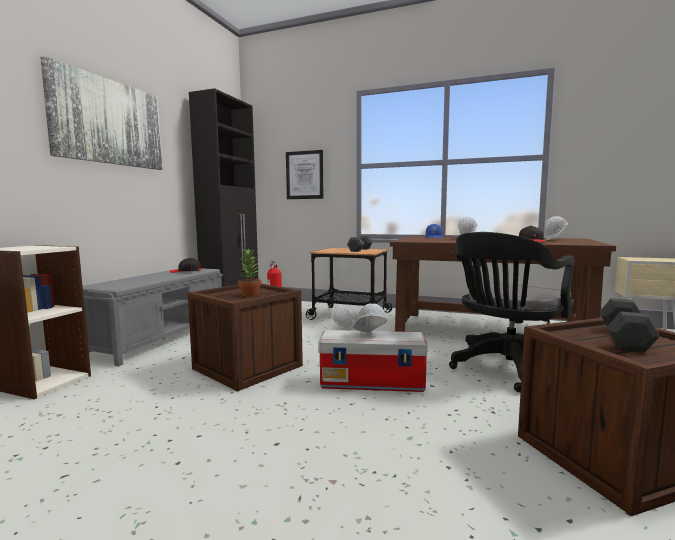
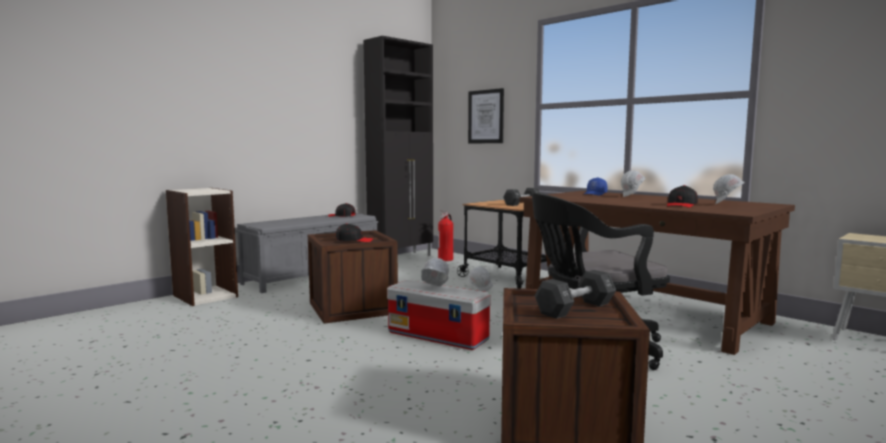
camera: 25 degrees right, 0 degrees up
picture [40,56,162,170] -> none
potted plant [238,248,262,296] -> black cap [336,223,373,242]

